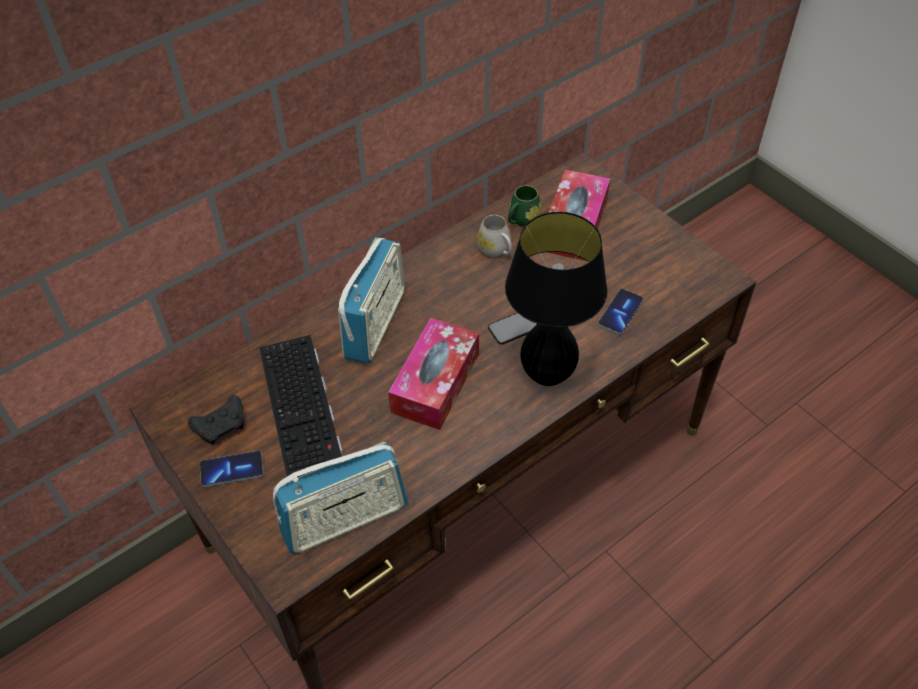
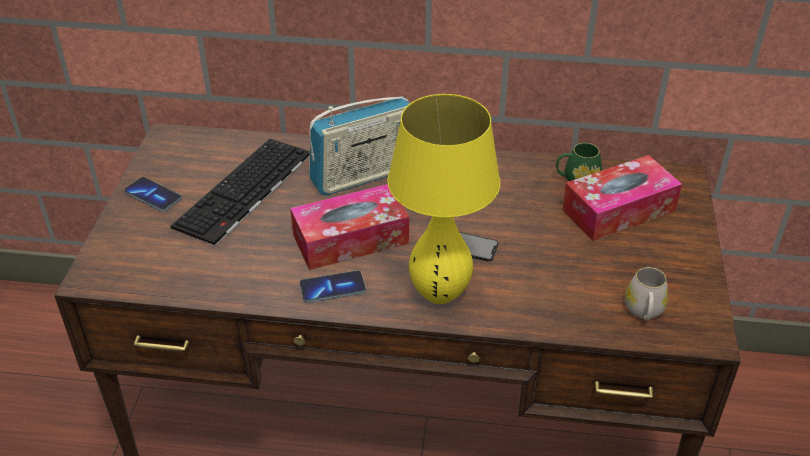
camera: 45 degrees right, 10 degrees down
black game controller [188,395,244,445] -> none
radio [273,442,408,554] -> none
white mug [477,215,512,257] -> white mug moved to [625,267,668,321]
black table lamp [505,212,608,386] -> yellow table lamp [387,94,500,304]
phone [598,289,643,335] -> phone moved to [299,270,366,303]

